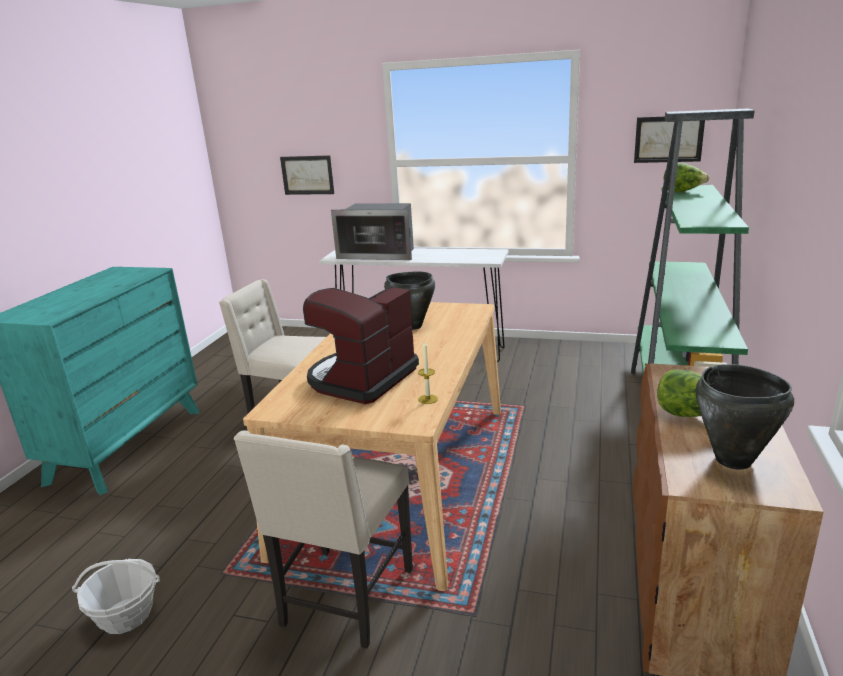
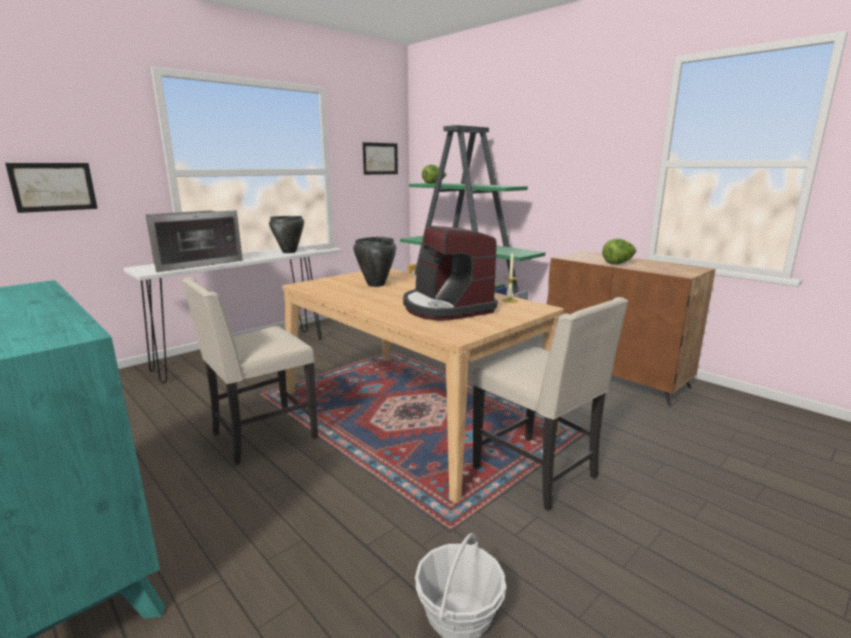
camera: 60 degrees left, 5 degrees down
black cooking pot [696,364,794,469] -> black cooking pot moved to [269,216,304,253]

